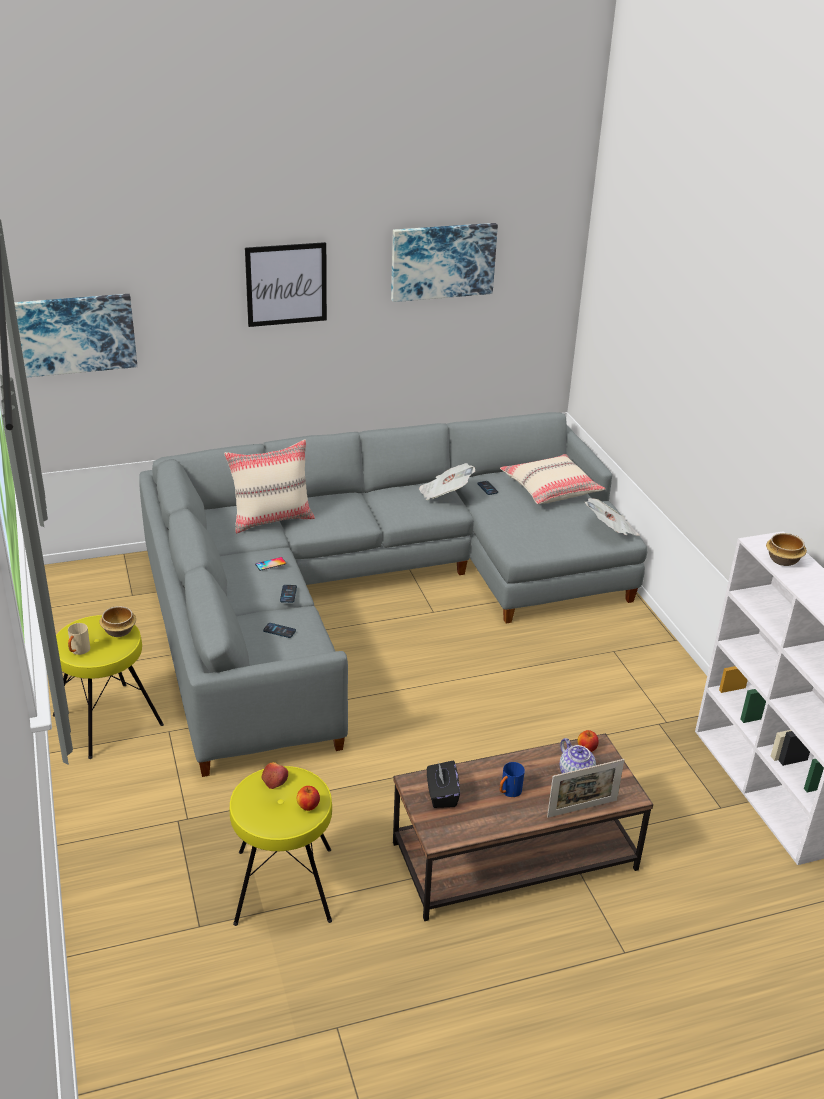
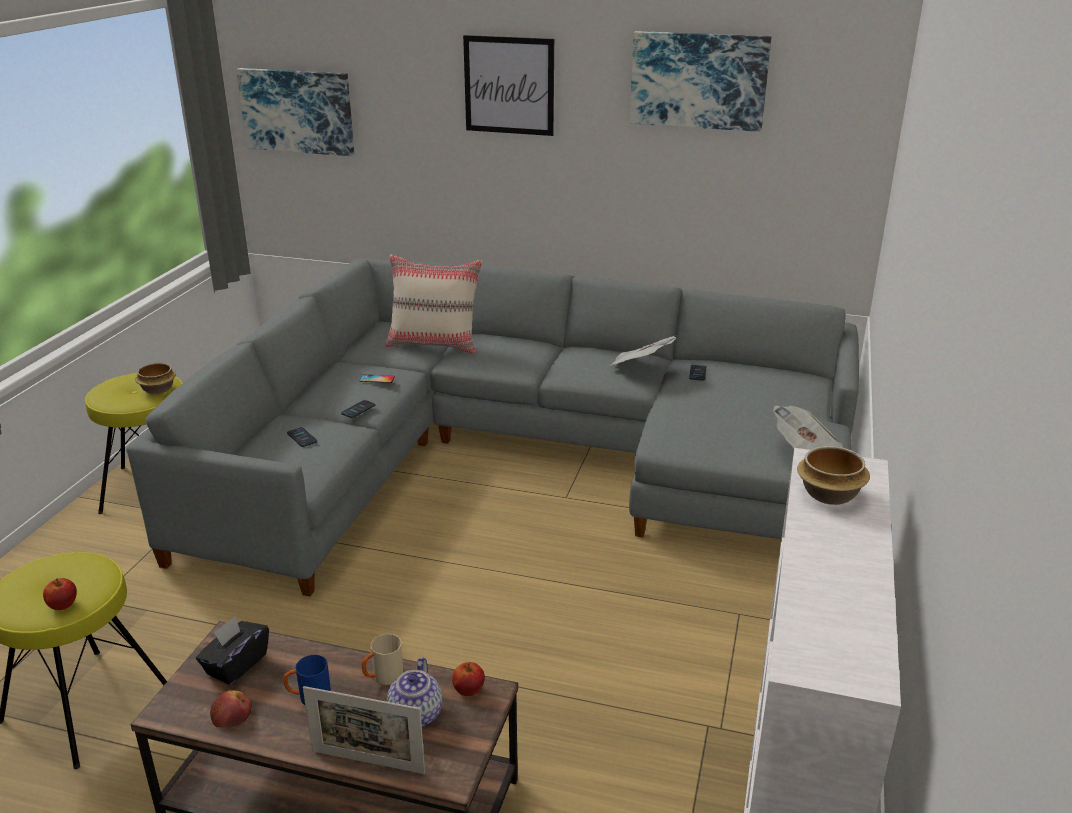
camera: 35 degrees right, 5 degrees down
beige mug [68,623,90,655] -> beige mug moved to [362,634,403,685]
apple [262,762,288,789] -> apple moved to [210,690,252,728]
beige pillow [500,454,605,504] -> none

